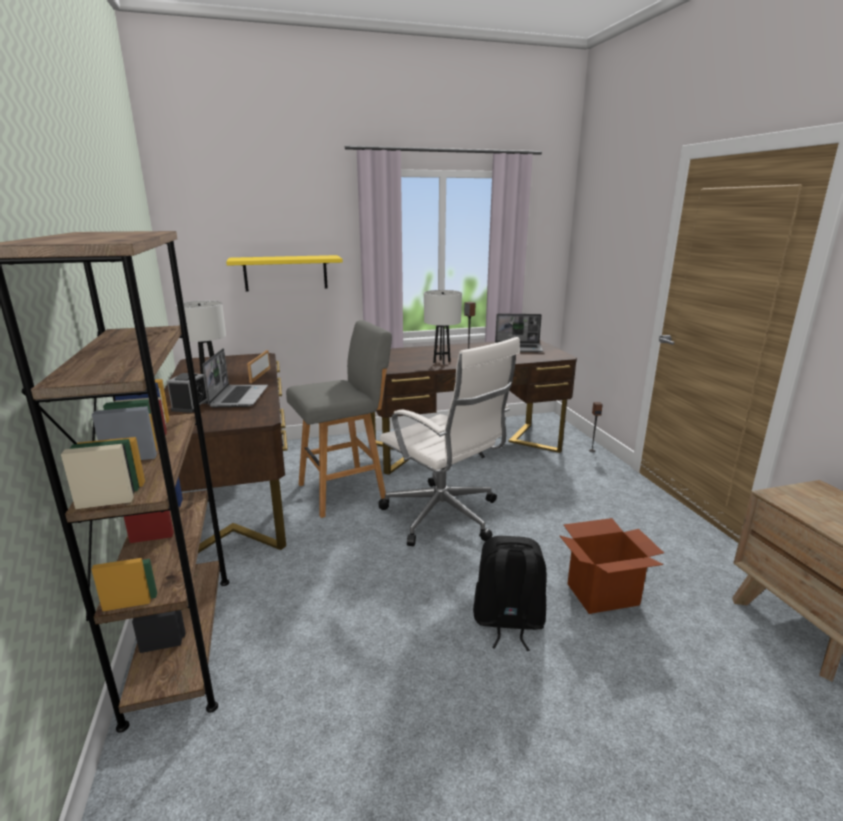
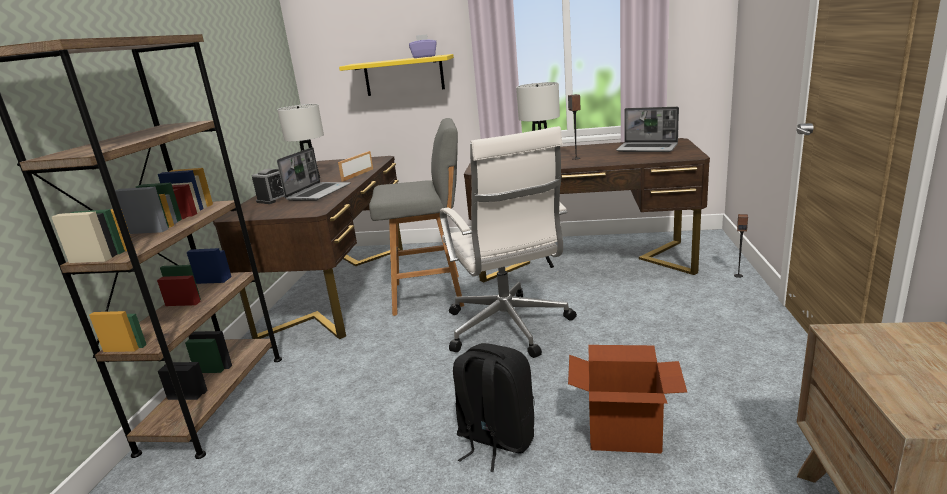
camera: 25 degrees right, 0 degrees up
none -> purple tissue box [409,34,437,58]

